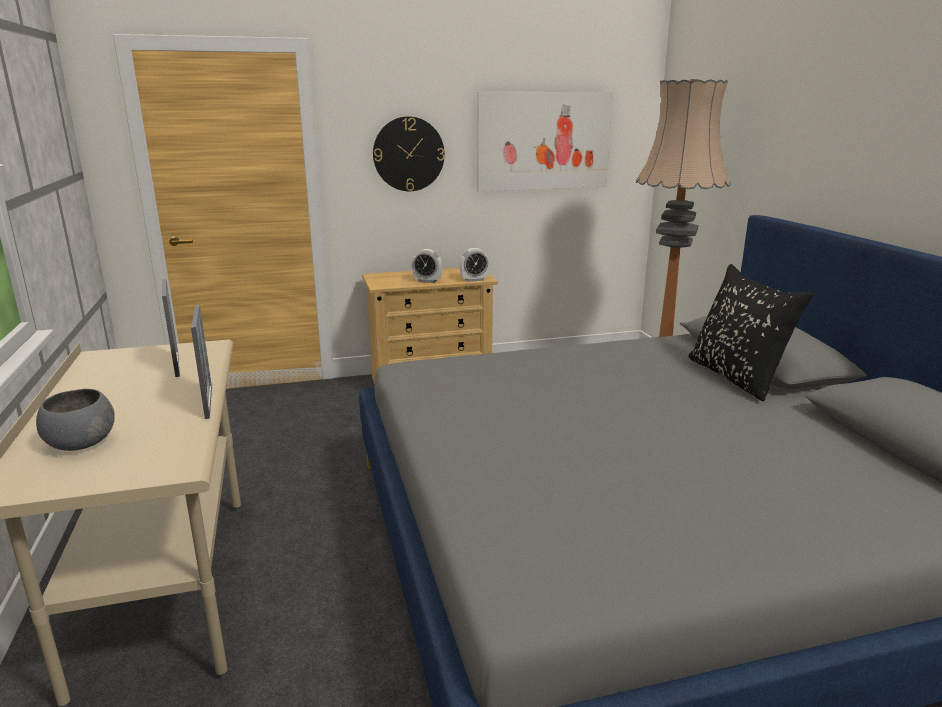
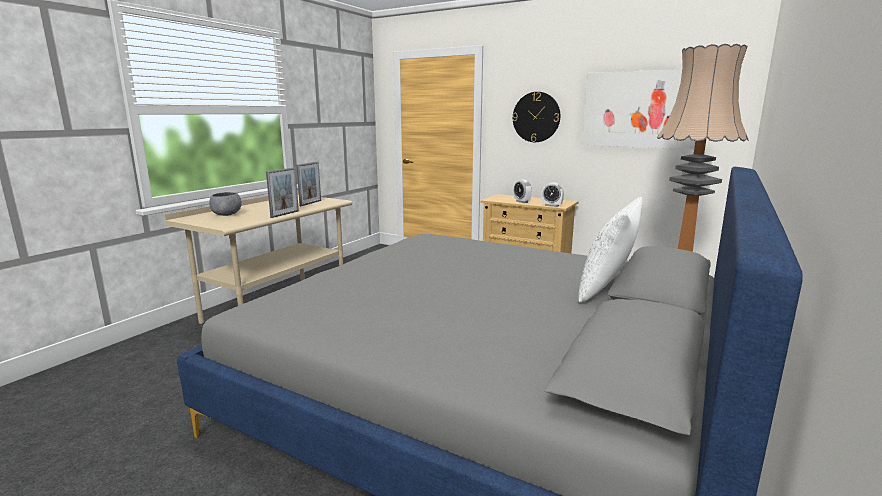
camera: 45 degrees right, 5 degrees down
black pillow [688,264,814,401] -> white pillow [578,197,643,303]

